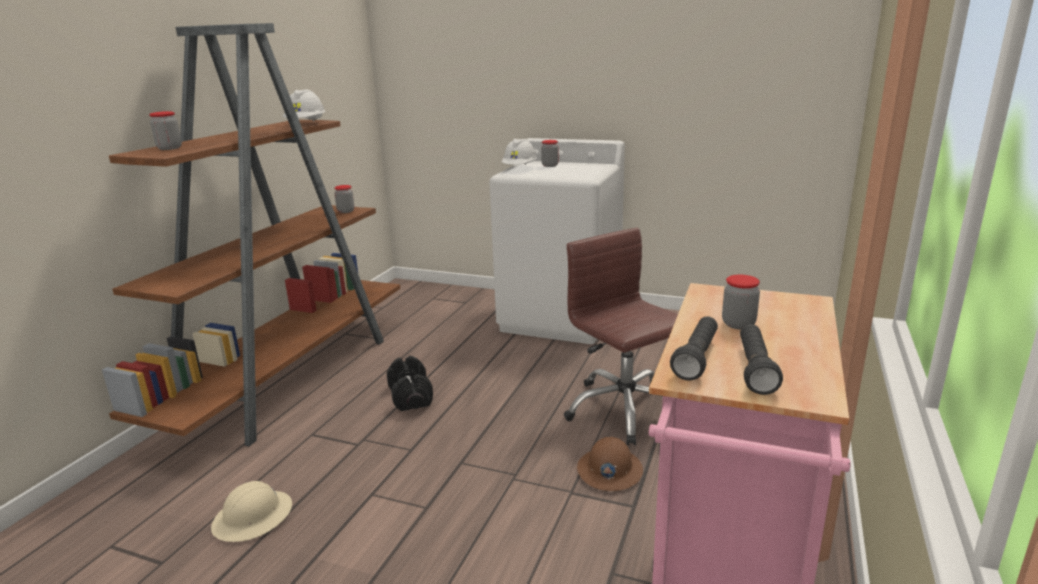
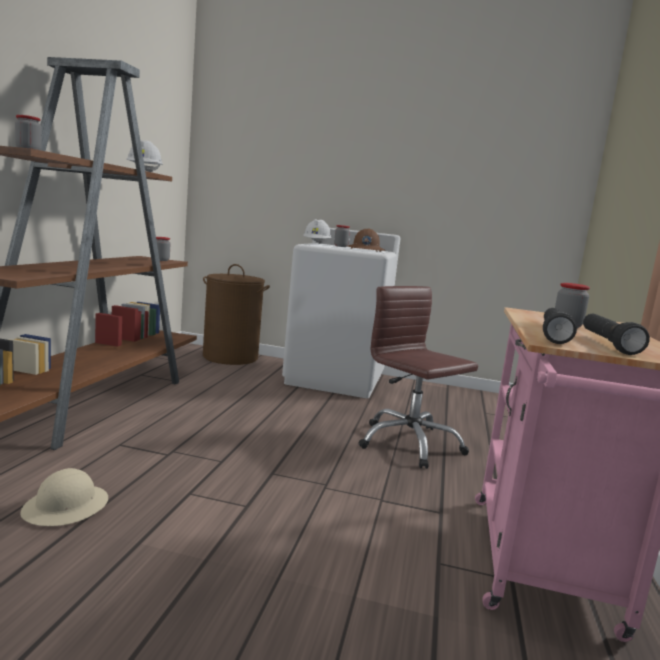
camera: 10 degrees left, 10 degrees down
black dumbbell [387,356,433,411] -> none
brown hard hat [577,437,643,491] -> brown hard hat moved to [348,228,385,252]
none -> brown laundry basket [203,264,270,365]

